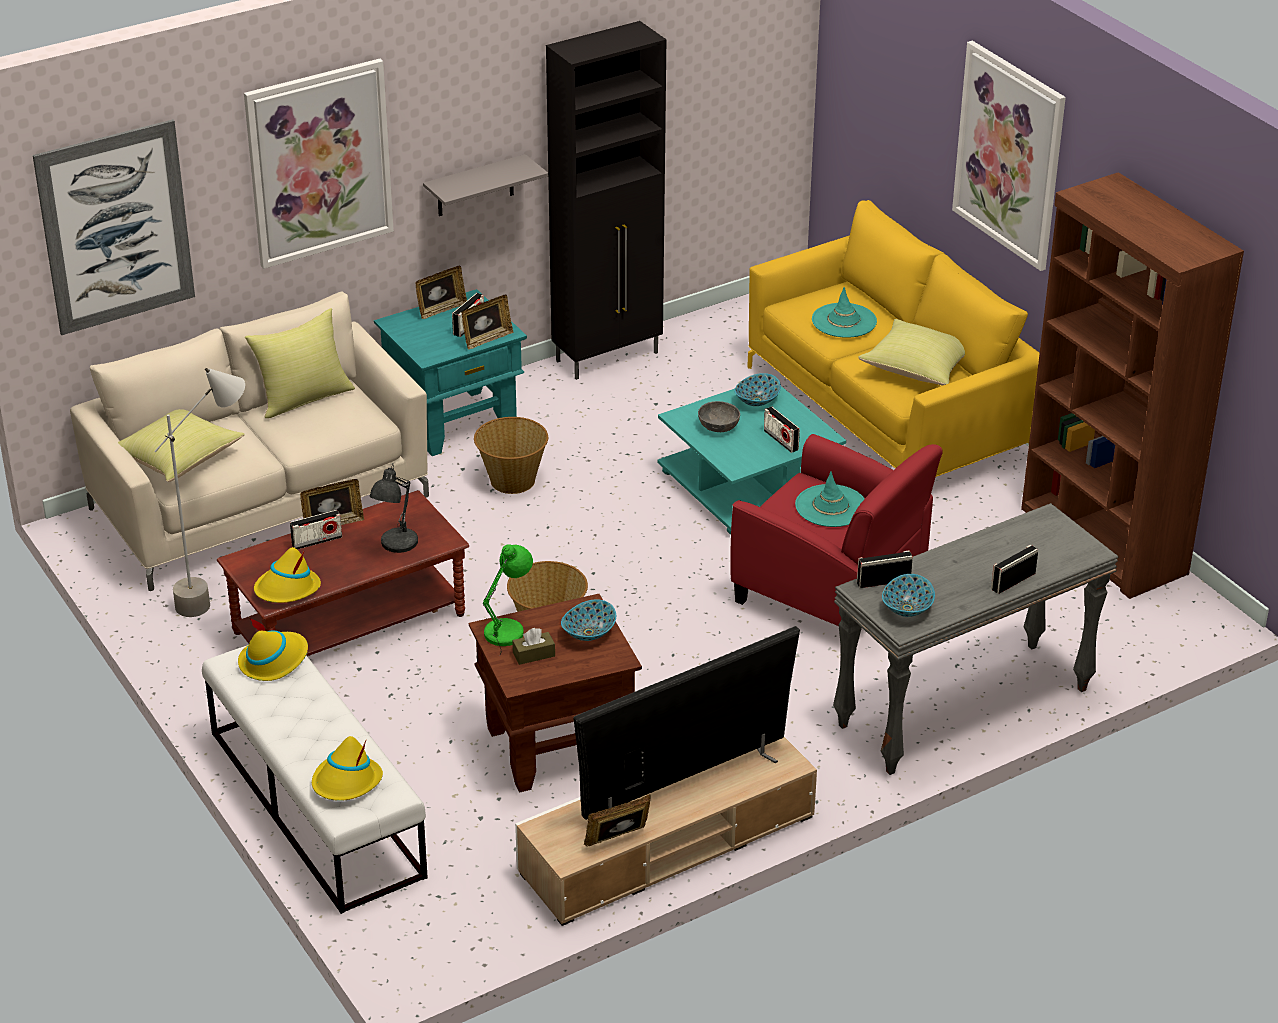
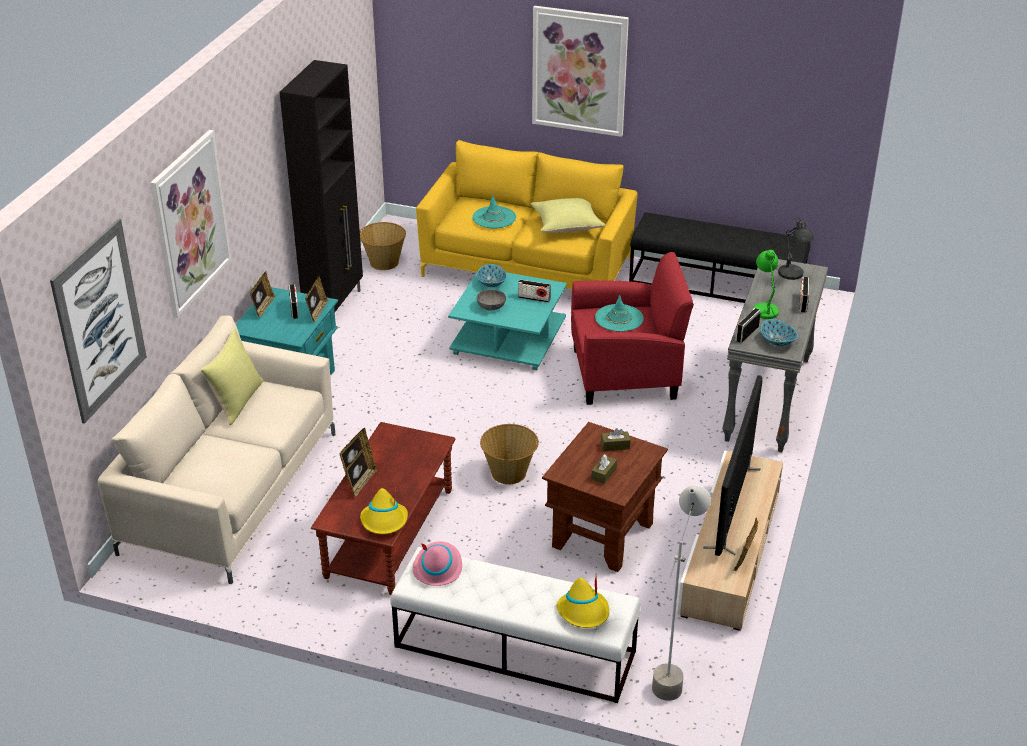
camera: 40 degrees left, 0 degrees up
yellow pillow [118,409,245,482] -> none
grey floor lamp [154,367,245,617] -> grey floor lamp moved to [652,485,711,701]
yellow hat [238,618,308,681] -> pink hat [413,541,462,586]
radio [290,510,342,550] -> picture frame [346,442,378,497]
grey table lamp [370,464,418,553] -> grey table lamp moved to [777,218,814,280]
grey shelf [423,154,548,216] -> none
basket [474,417,548,494] -> basket moved to [360,222,406,270]
green table lamp [483,544,533,656] -> green table lamp moved to [753,250,779,320]
bowl [561,599,616,641] -> brown tissue box [601,428,631,451]
brown bookcase [1021,172,1244,599] -> black bench [629,212,810,303]

